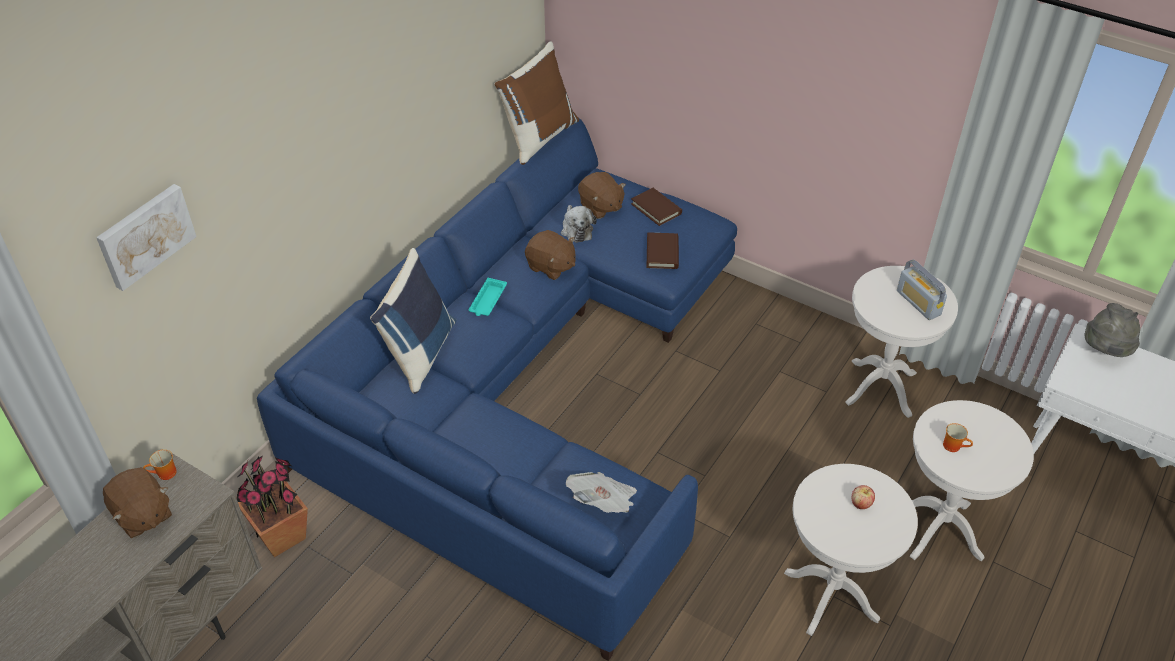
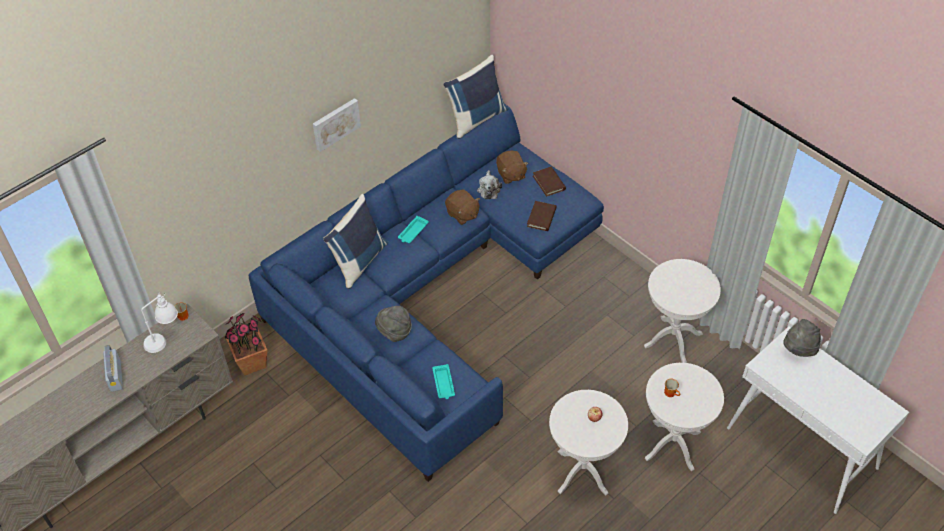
camera: 15 degrees right, 5 degrees up
picture [96,184,196,291] -> picture moved to [313,98,361,152]
brown plush toy [103,467,172,538] -> white table lamp [141,292,178,353]
brown pillow [494,41,579,165] -> blue pillow [443,55,509,139]
newspaper [566,472,637,513] -> turquoise tray [432,364,455,399]
radio [897,260,947,320] -> radio moved to [103,345,123,392]
none -> grey hat [375,306,412,342]

